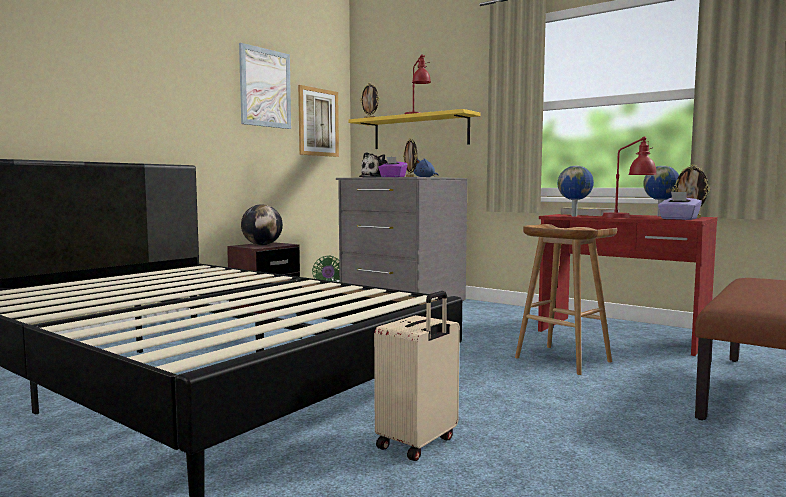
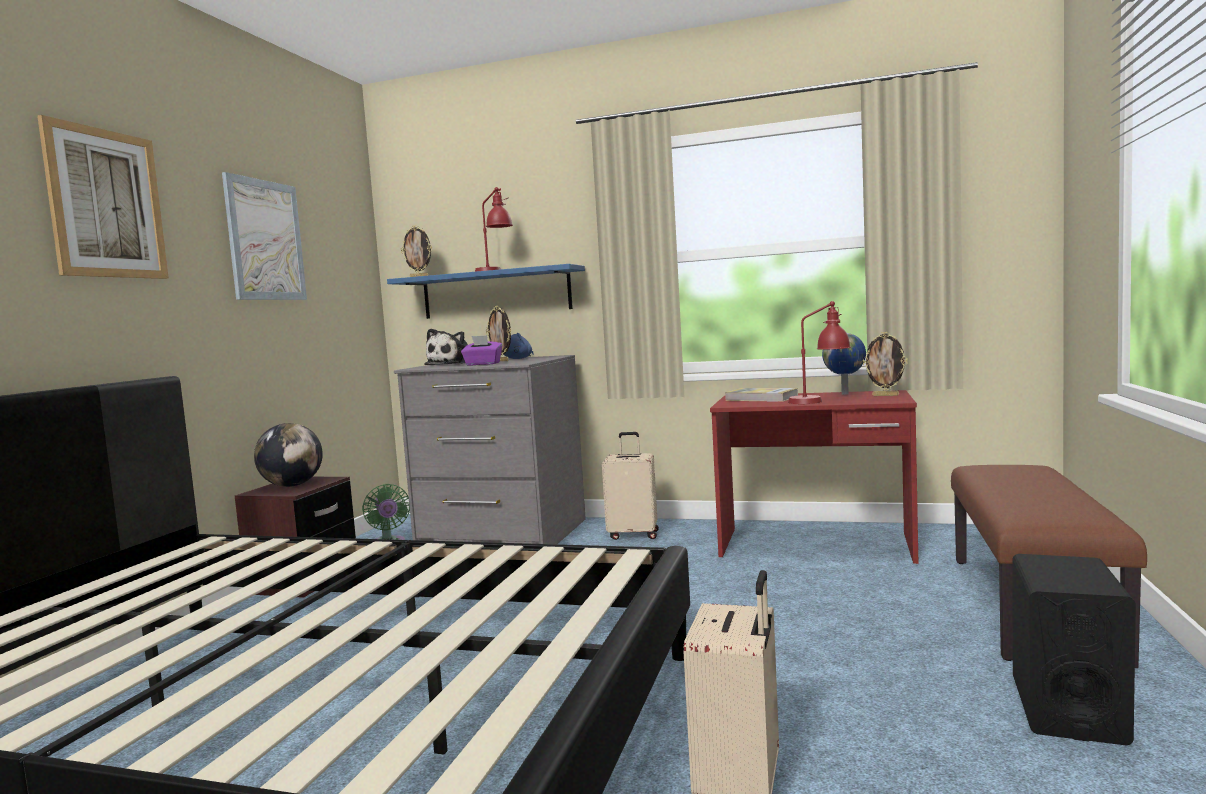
camera: 20 degrees left, 0 degrees up
picture [298,85,339,157] -> picture moved to [37,115,169,279]
yellow shelf [348,109,480,149] -> blue shelf [387,264,585,319]
brown stool [515,224,617,375] -> none
globe [558,166,594,216] -> none
purple tissue box [658,192,702,220] -> none
none -> beige suitcase [602,432,659,540]
none -> black speaker [1013,554,1136,746]

